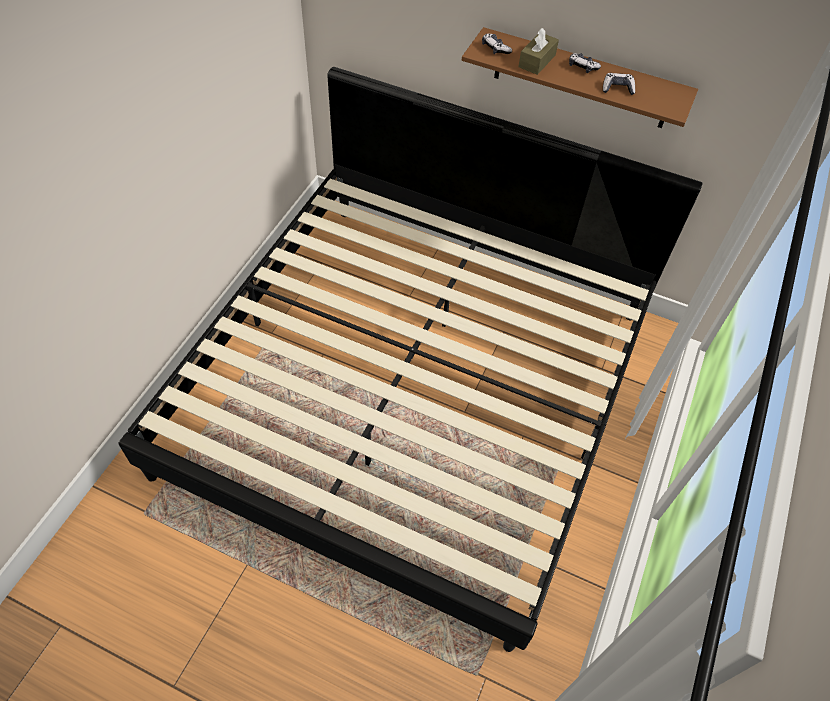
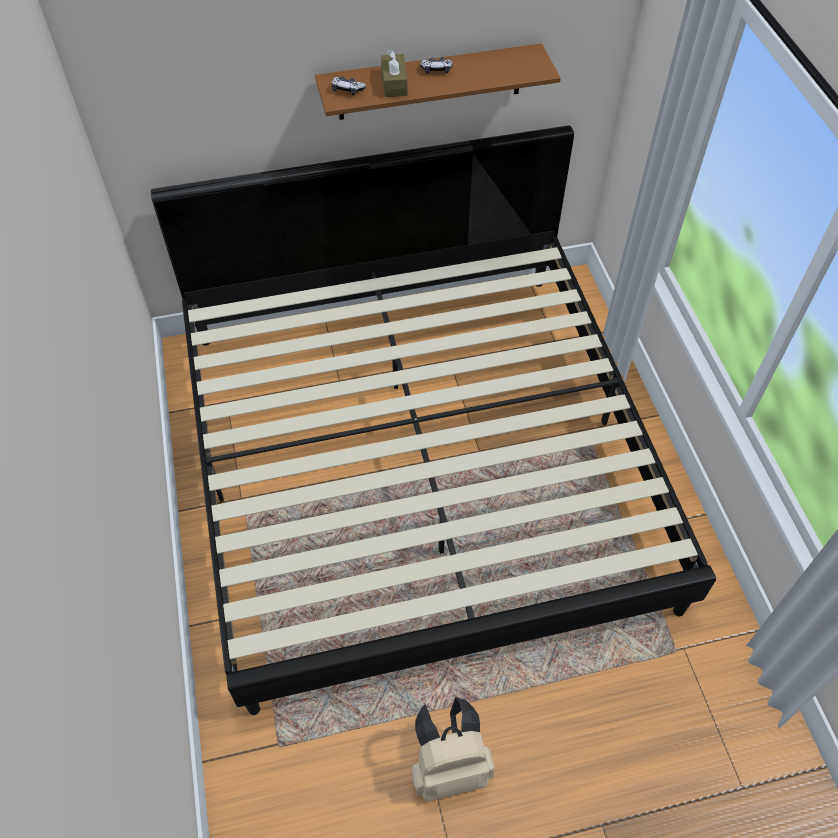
camera: 35 degrees left, 0 degrees up
game controller [603,73,635,95] -> none
none -> beige backpack [412,697,494,801]

